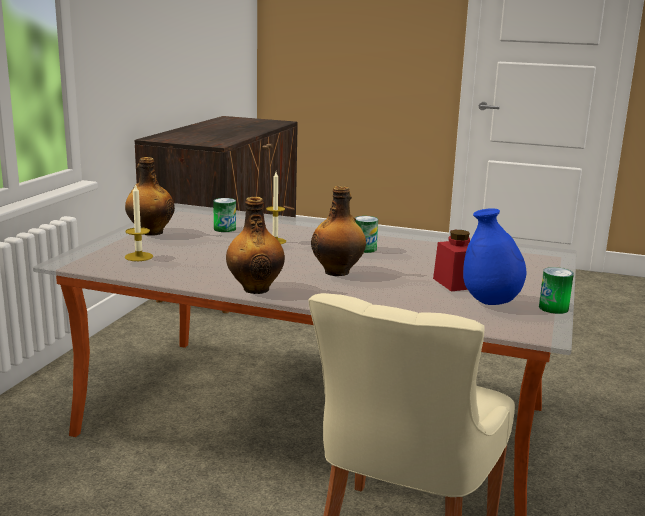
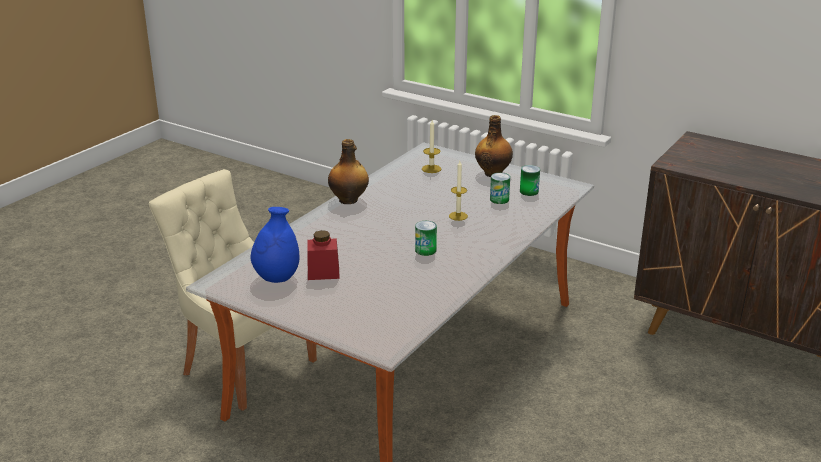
camera: 105 degrees right, 10 degrees up
bottle [311,186,366,276] -> none
can [539,267,574,314] -> can moved to [520,165,540,196]

